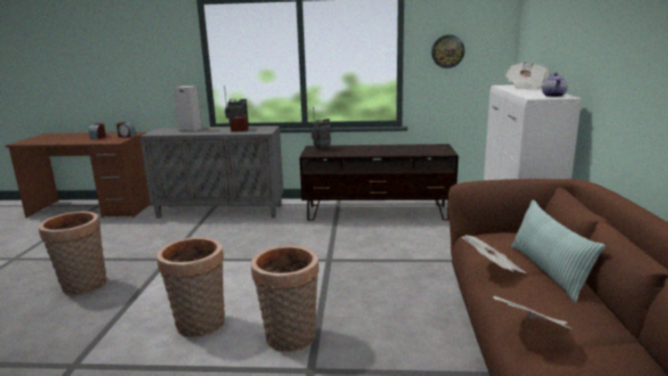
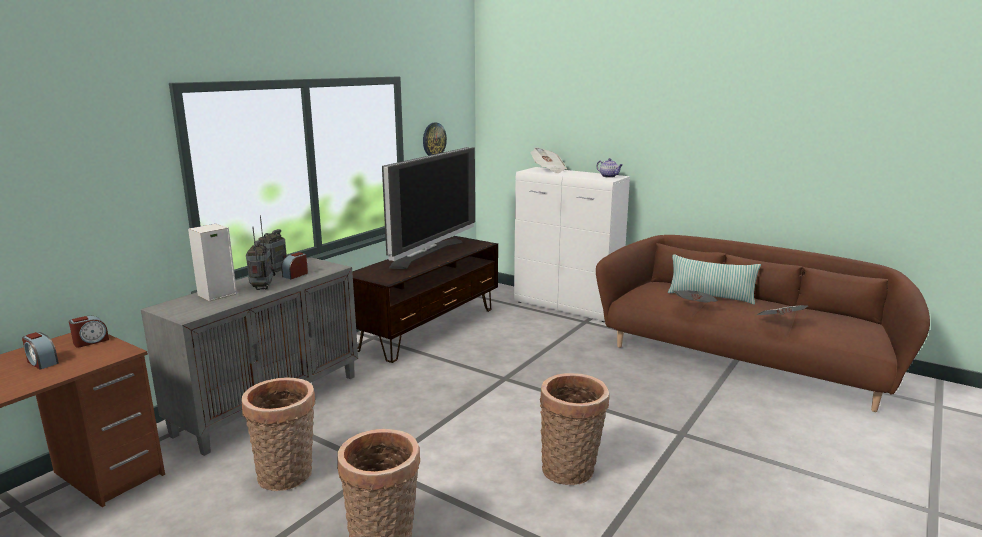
camera: 60 degrees left, 0 degrees up
basket [251,245,319,352] -> basket moved to [242,377,315,491]
radio [311,107,331,149] -> radio moved to [246,227,273,290]
none -> television [382,147,475,269]

